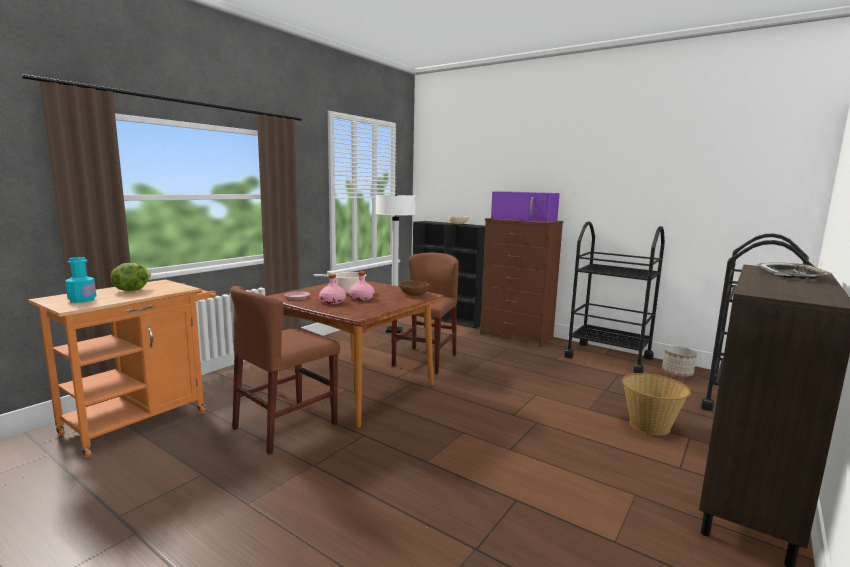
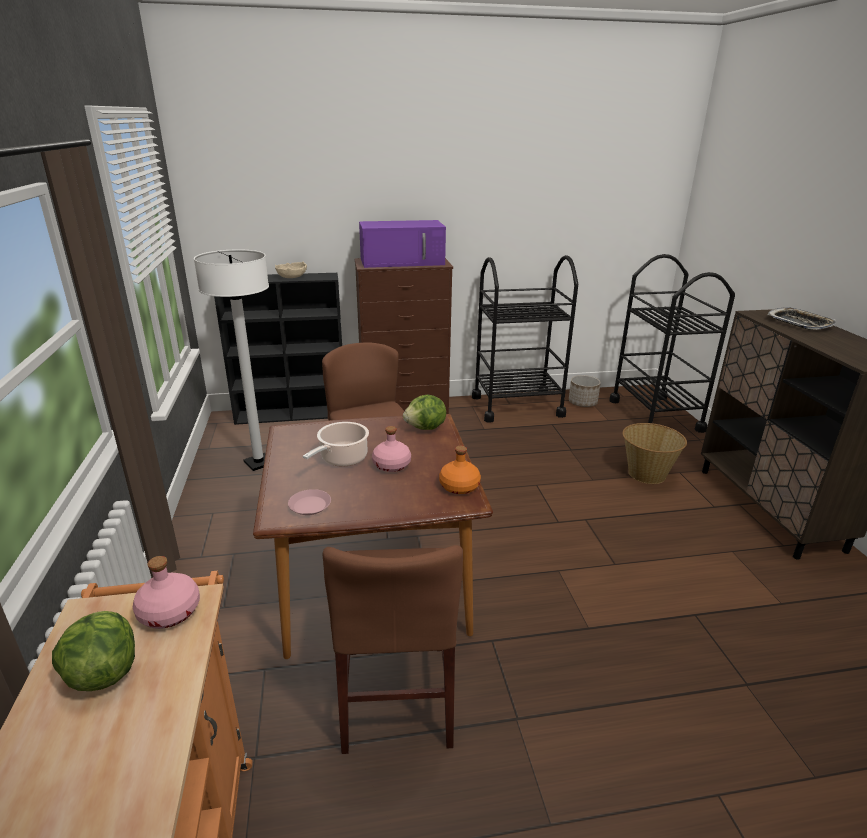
camera: 45 degrees left, 15 degrees up
turquoise bottle [65,257,96,303] -> none
pink bottle [319,274,346,304] -> pink bottle moved to [133,556,200,629]
brown bowl [399,280,430,296] -> lettuce [403,395,446,430]
none -> orange bottle [439,446,481,494]

